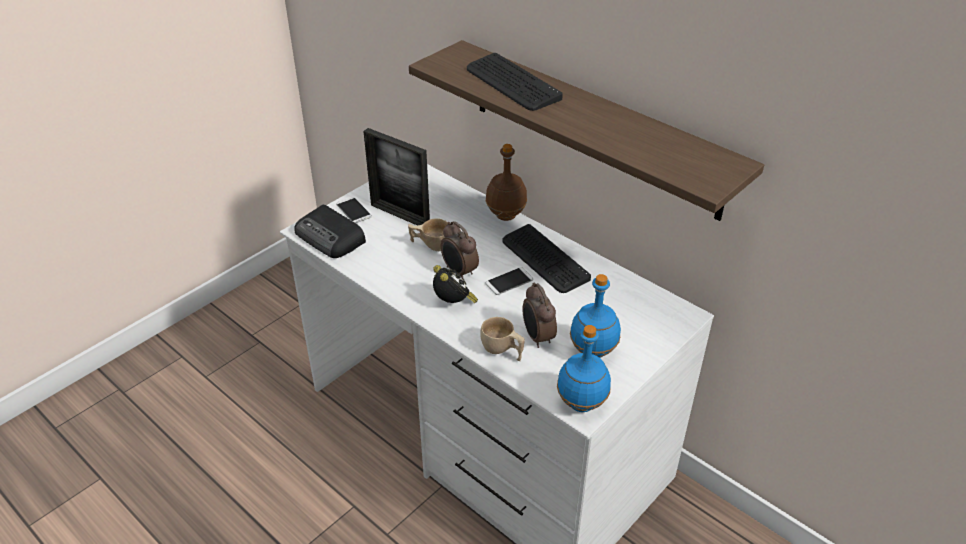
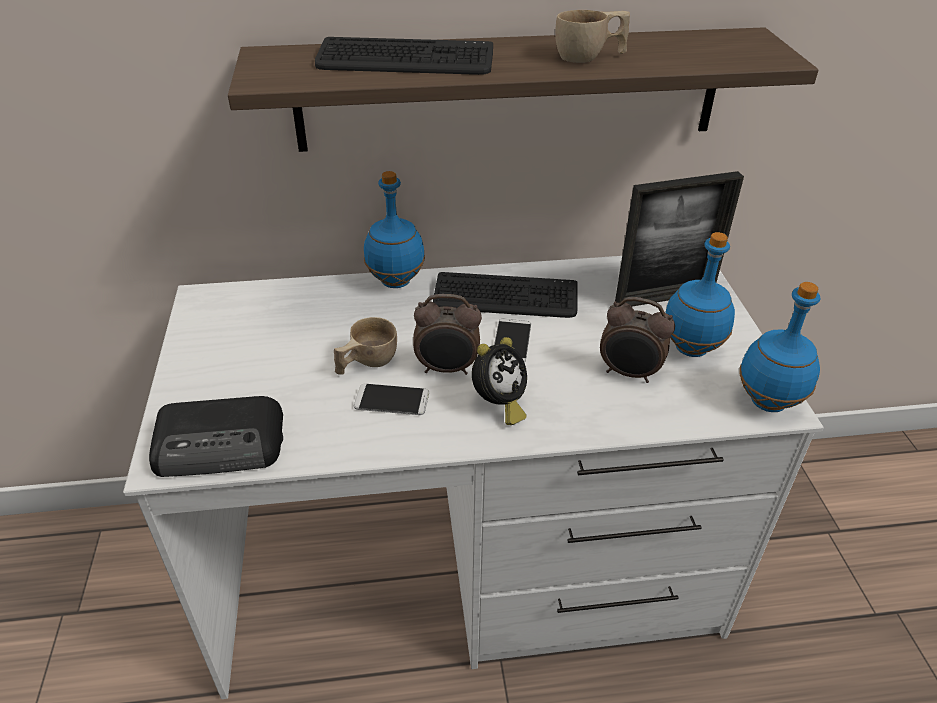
camera: 50 degrees left, 0 degrees up
phone [336,197,372,223] -> phone moved to [354,384,429,415]
picture frame [363,128,430,226] -> picture frame moved to [615,171,744,307]
alarm clock [433,265,478,303] -> alarm clock turned 120 degrees clockwise [472,337,527,425]
beige cup [480,317,525,361] -> beige cup moved to [555,10,630,63]
brown bottle [486,144,527,221] -> blue bottle [364,171,425,288]

